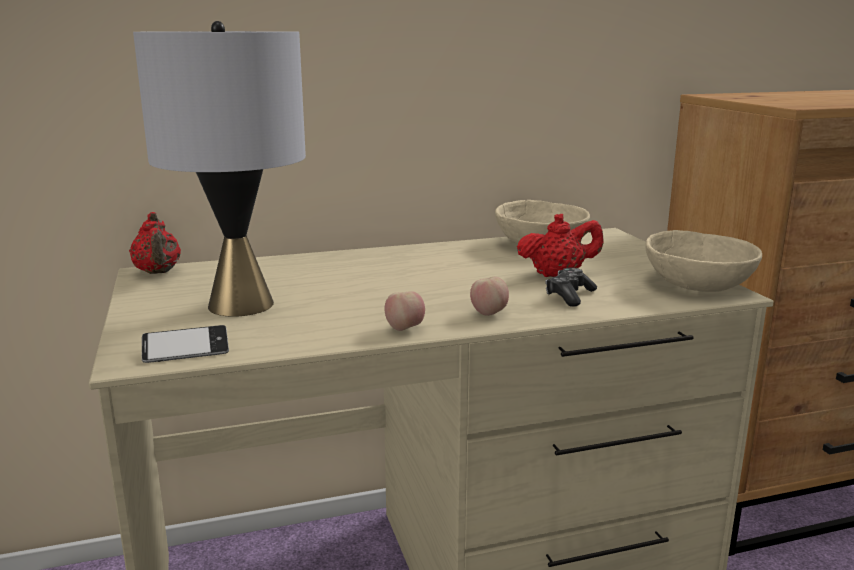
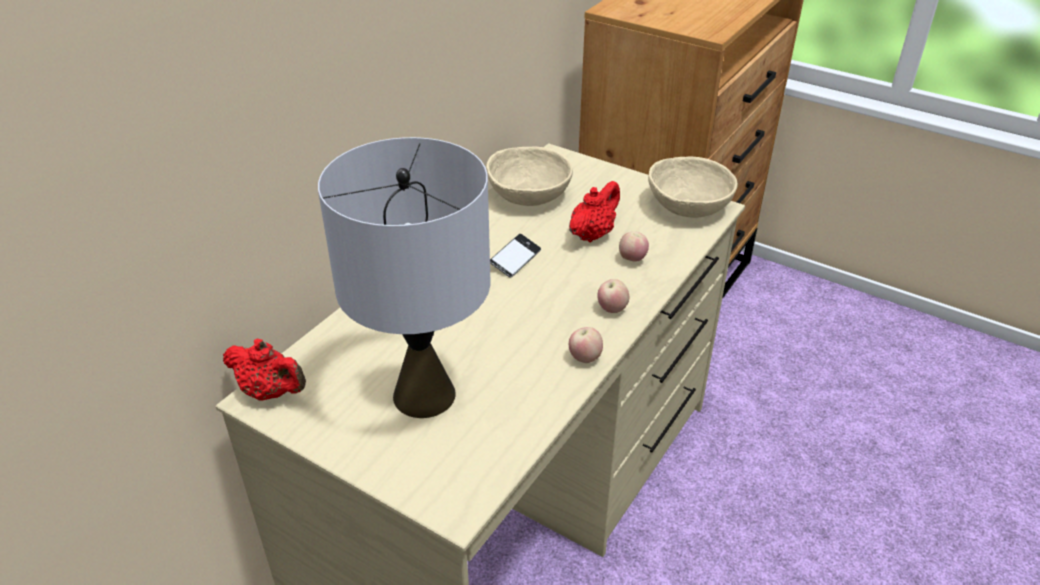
camera: 40 degrees left, 20 degrees up
phone [142,325,229,363] -> phone moved to [490,234,541,278]
game controller [545,268,597,307] -> apple [619,232,649,261]

